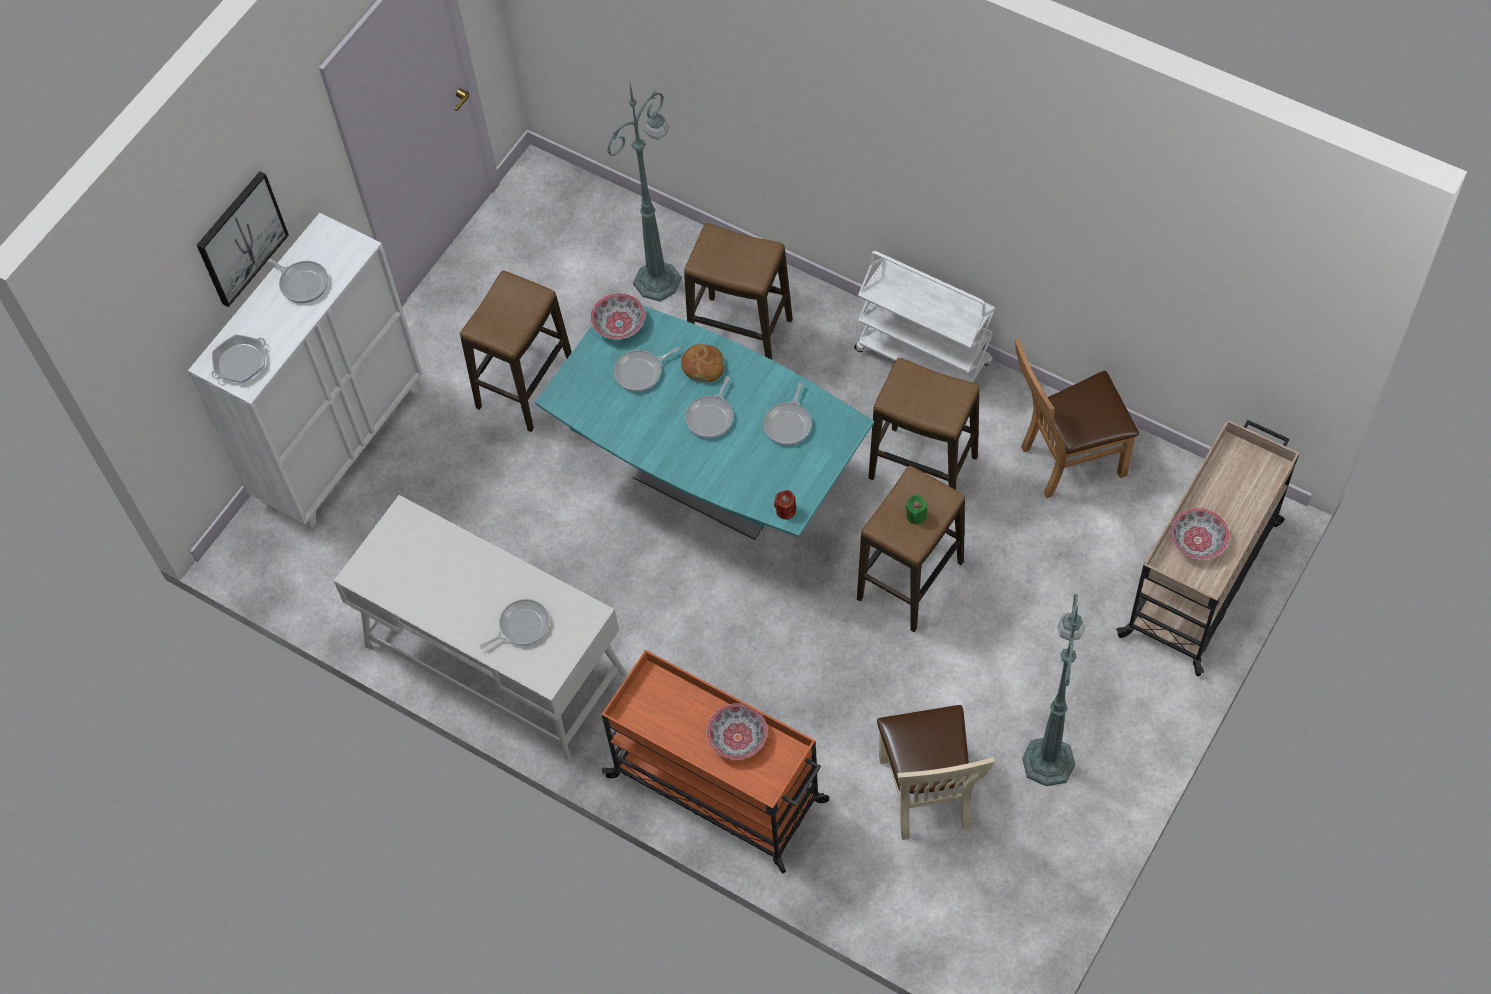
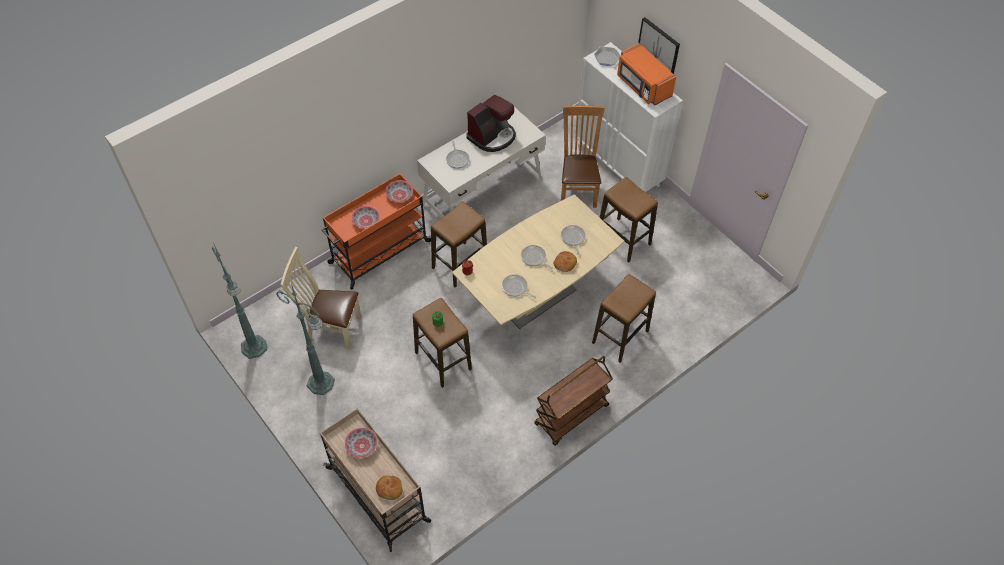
camera: 105 degrees right, 5 degrees down
frying pan [268,258,328,303] -> orange microwave [617,43,676,105]
turquoise dining table [535,306,874,540] -> beige dining table [452,194,624,329]
bowl [590,293,645,339] -> bowl moved to [385,180,413,202]
green floor lamp [607,84,682,302] -> green floor lamp moved to [212,242,267,359]
white cart [854,251,996,383] -> brown cart [534,356,613,446]
stool [868,358,979,490] -> stool moved to [431,201,487,287]
brown chair [1015,338,1139,498] -> brown chair moved to [561,106,605,208]
none -> bread [376,475,403,500]
none -> coffee machine [467,95,516,152]

